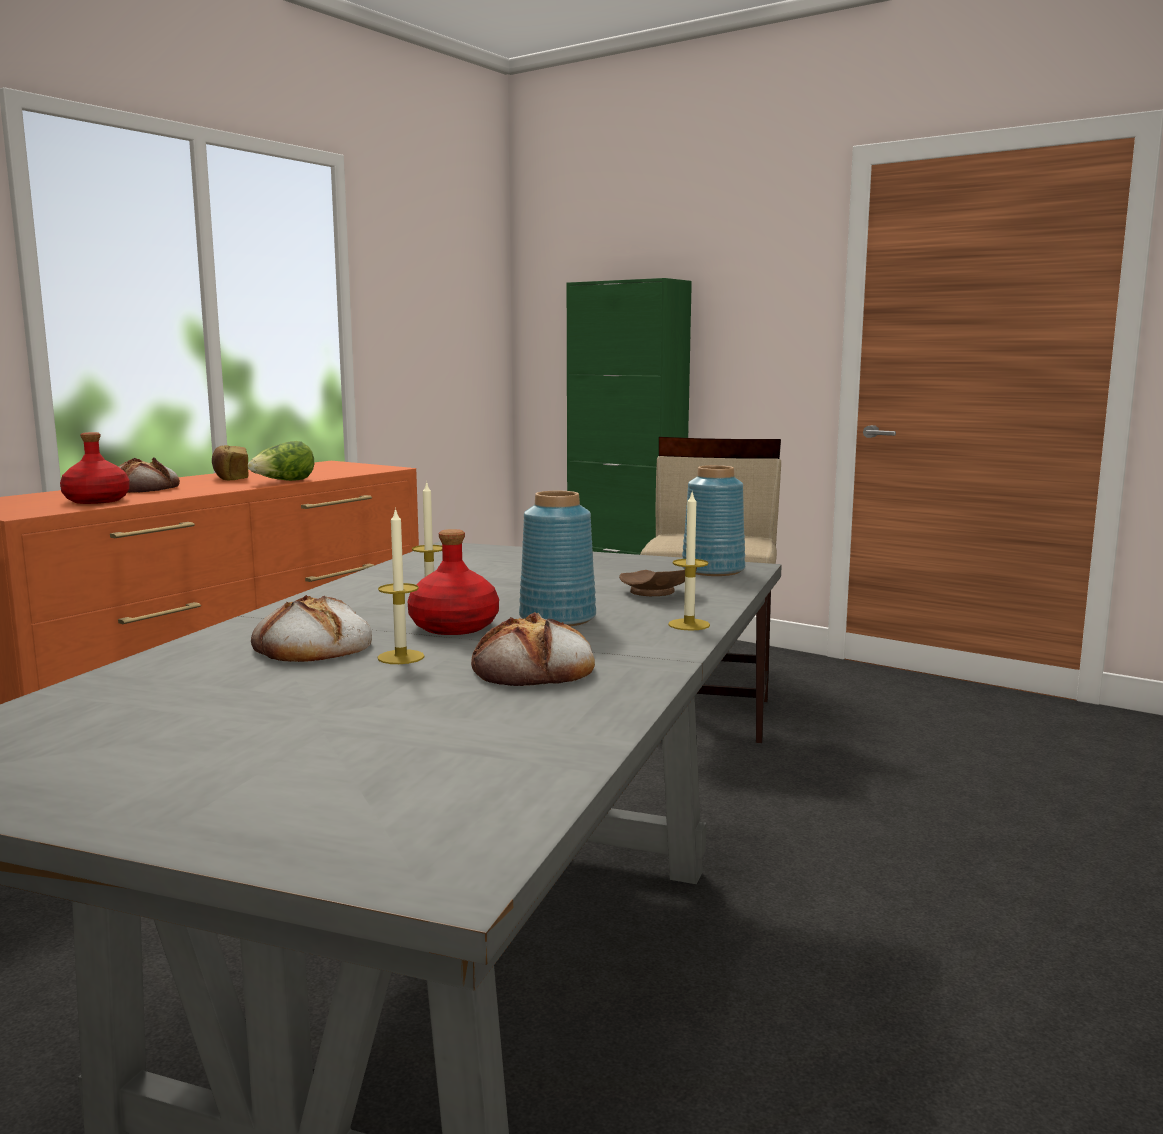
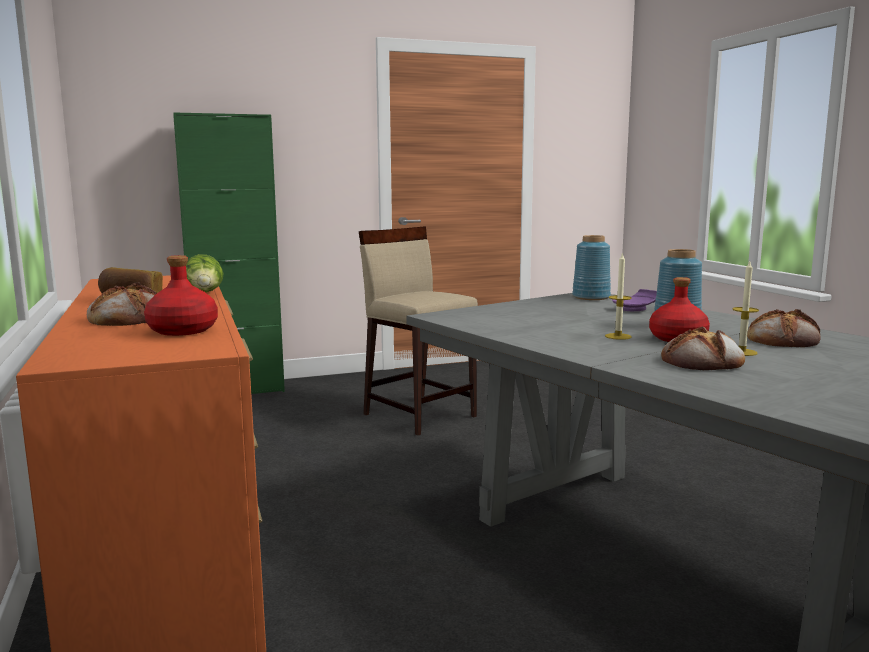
camera: 55 degrees left, 0 degrees up
brown plate [619,567,697,597] -> purple plate [612,289,657,311]
candle [668,490,710,631] -> none

